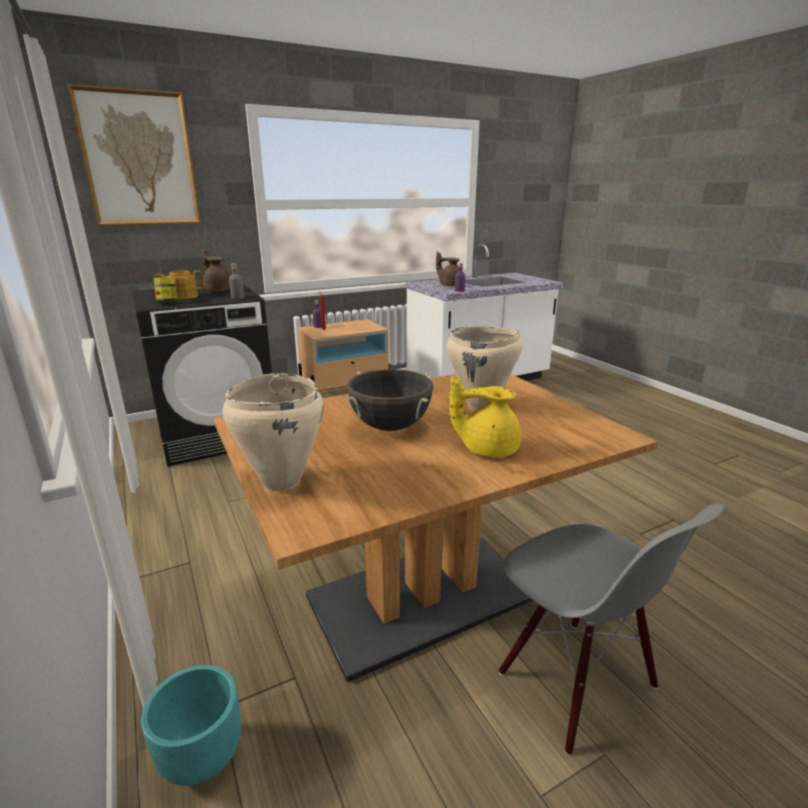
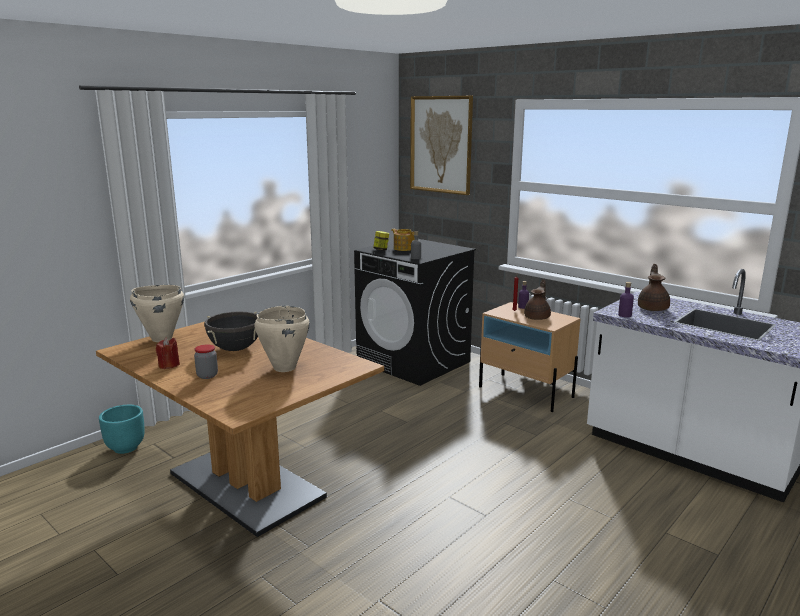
camera: 70 degrees right, 5 degrees down
brown teapot [202,249,231,292] -> brown teapot moved to [524,280,551,320]
yellow teapot [449,376,521,457] -> jar [194,344,218,379]
grey chair [499,503,725,755] -> none
none -> red candle [156,338,180,369]

